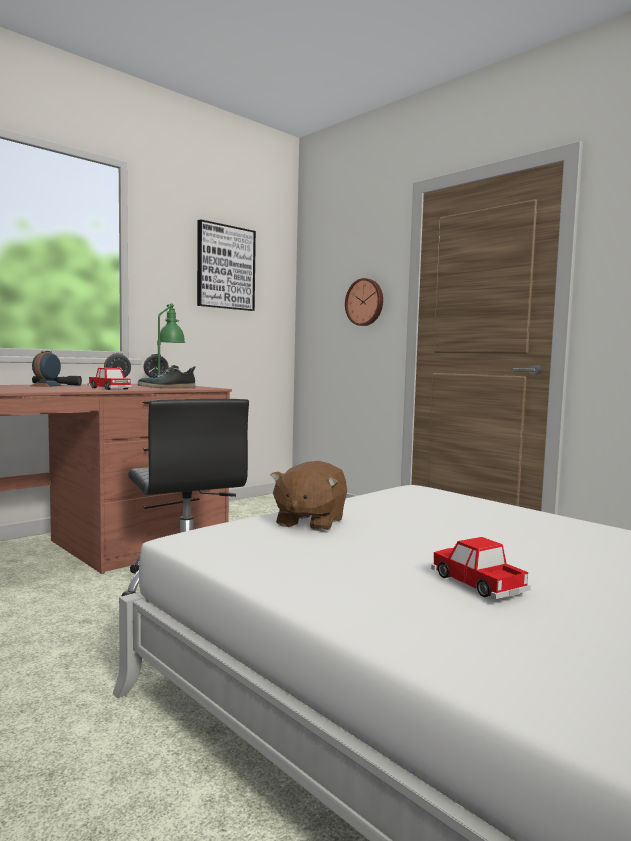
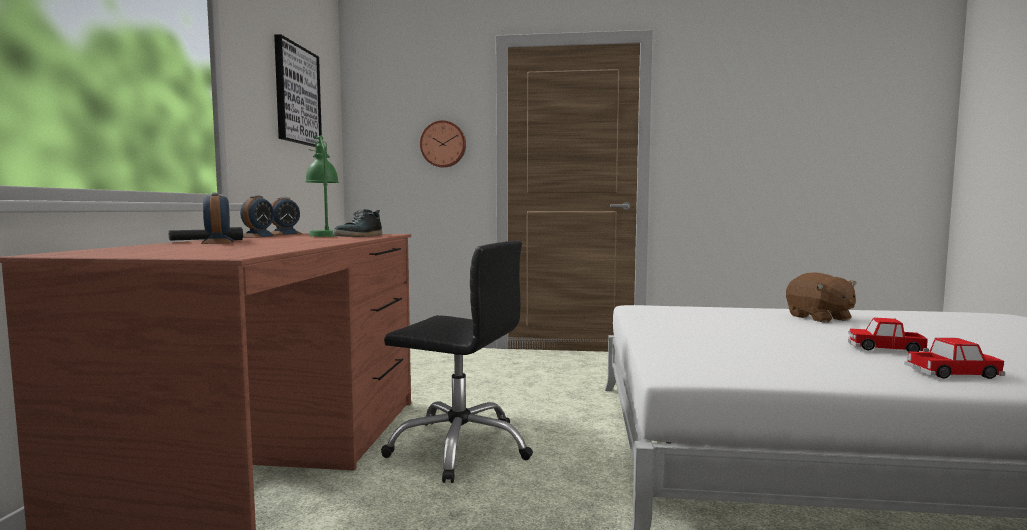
camera: 40 degrees left, 0 degrees up
toy car [88,368,132,390] -> toy car moved to [905,338,1005,379]
brown plush toy [270,461,347,531] -> brown plush toy moved to [786,272,857,323]

